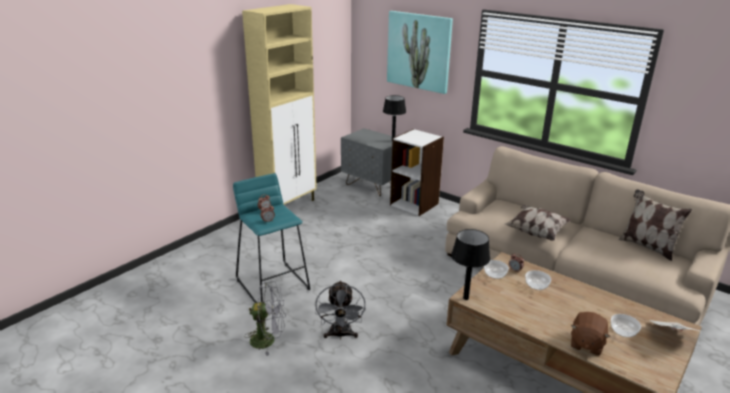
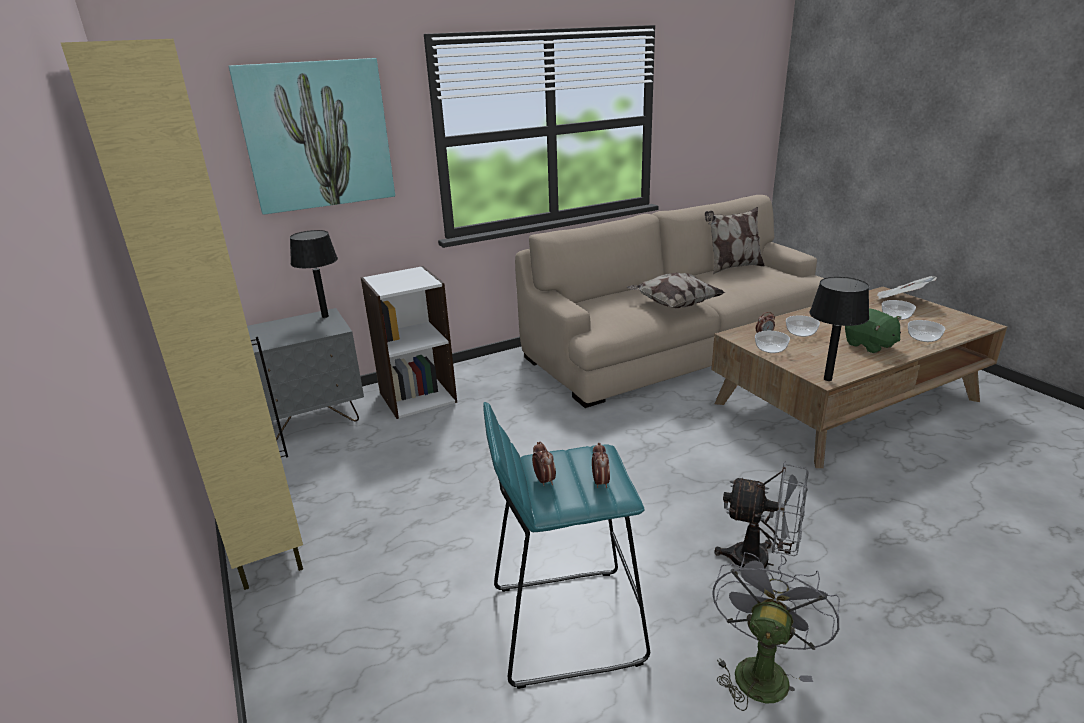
camera: 65 degrees left, 0 degrees up
brown plush toy [571,312,610,355] -> bowl [908,320,945,342]
none -> green plush toy [845,308,901,354]

